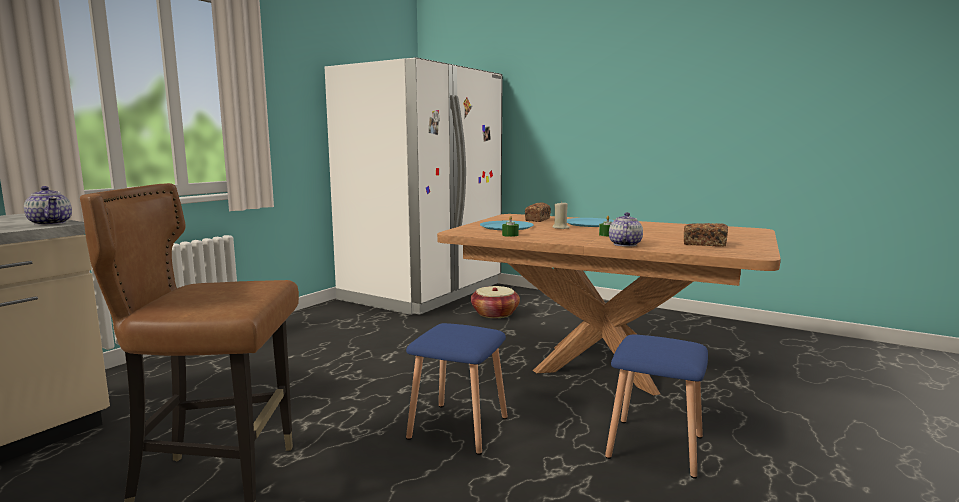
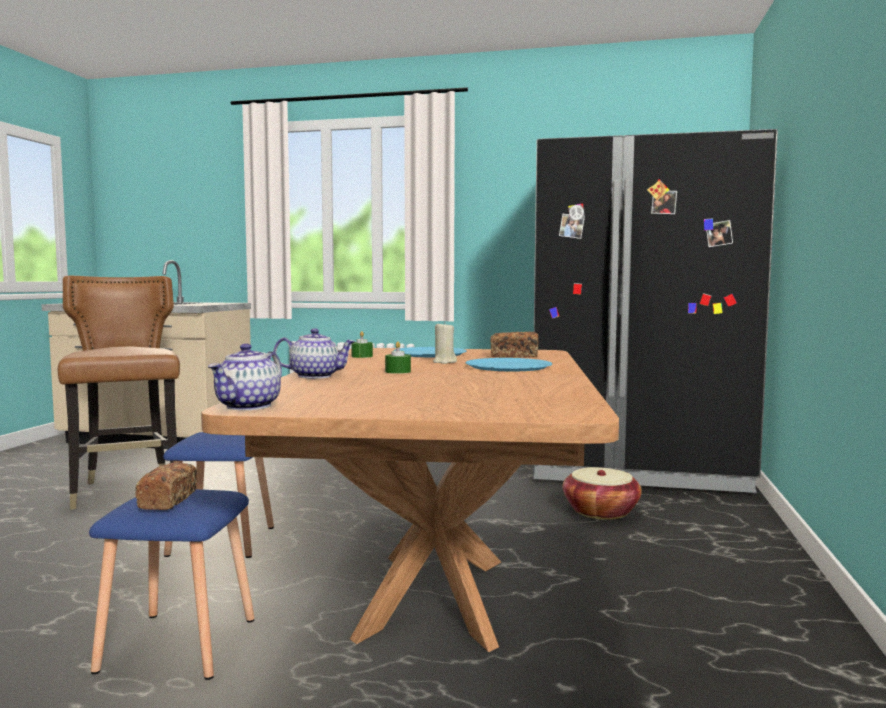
camera: 70 degrees right, 5 degrees down
teapot [24,186,72,225] -> teapot moved to [208,344,282,410]
white fridge [325,57,503,315] -> black fridge [533,129,778,493]
bread [684,223,728,247] -> bread moved to [135,463,197,510]

